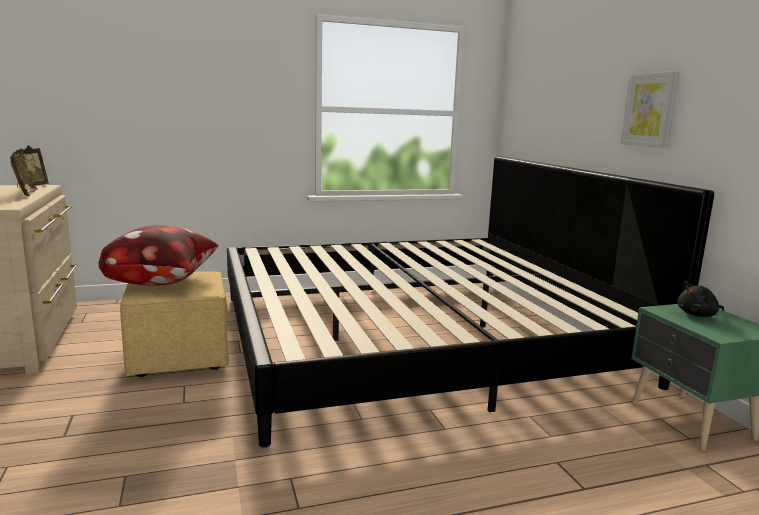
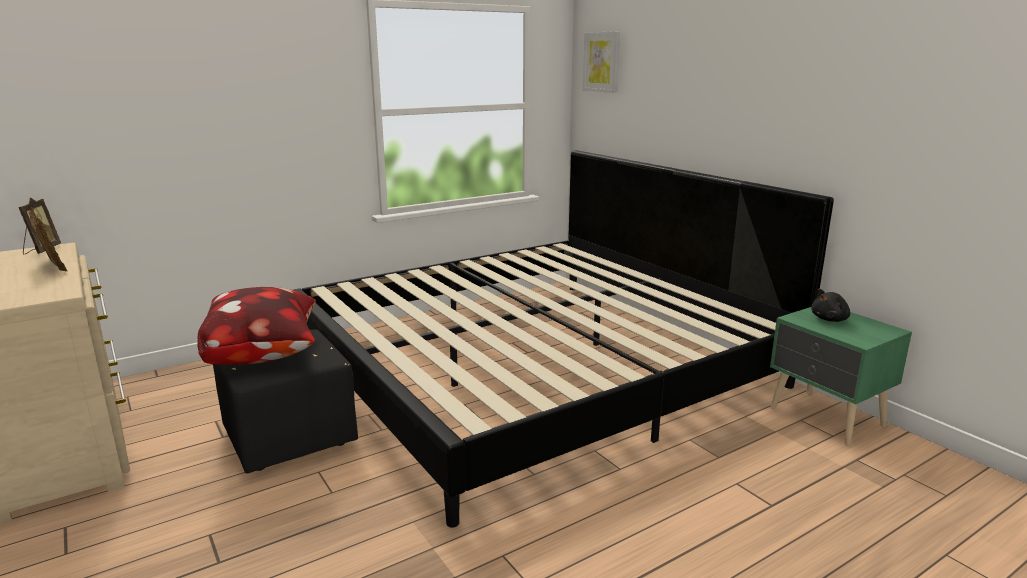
camera: 15 degrees left, 5 degrees up
yellow ottoman [120,271,229,377] -> black ottoman [213,329,358,474]
picture [620,71,680,148] -> picture moved to [583,31,620,93]

